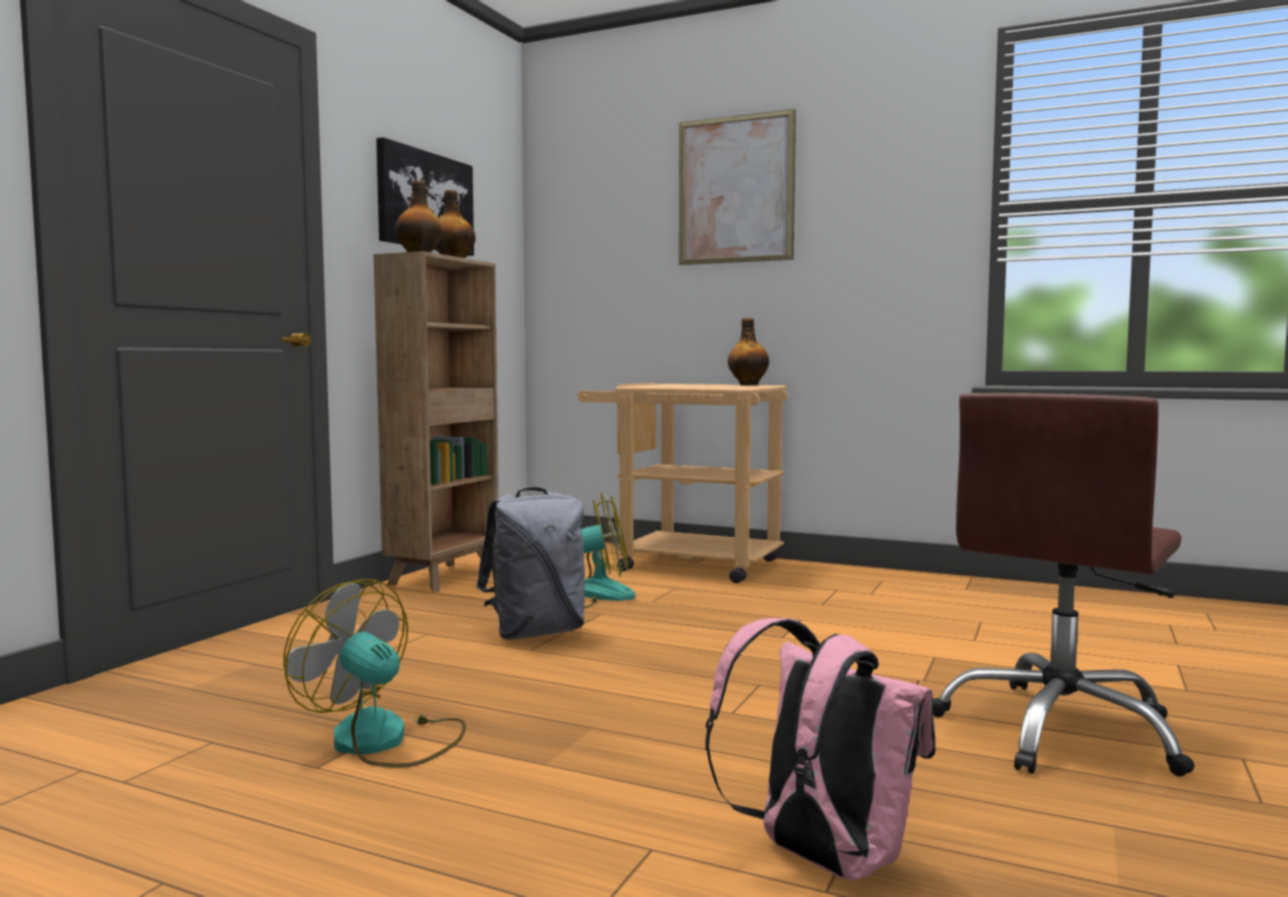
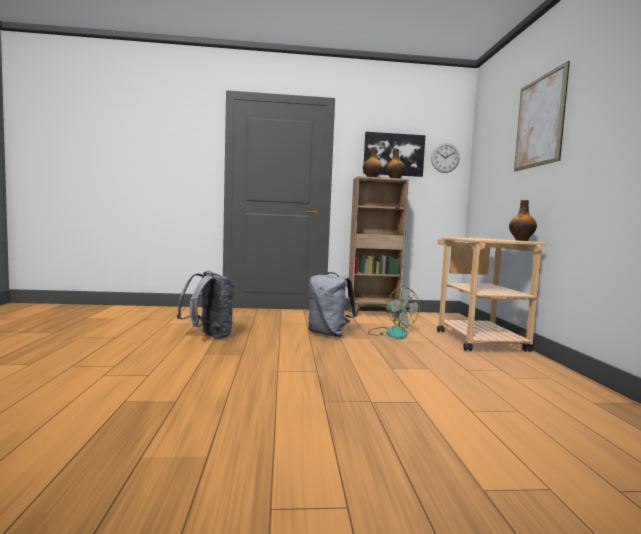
camera: 60 degrees right, 0 degrees up
fan [283,579,466,768] -> grey backpack [177,271,234,339]
pink backpack [705,618,936,880] -> none
brown office chair [933,393,1195,777] -> none
none -> wall clock [431,143,459,173]

